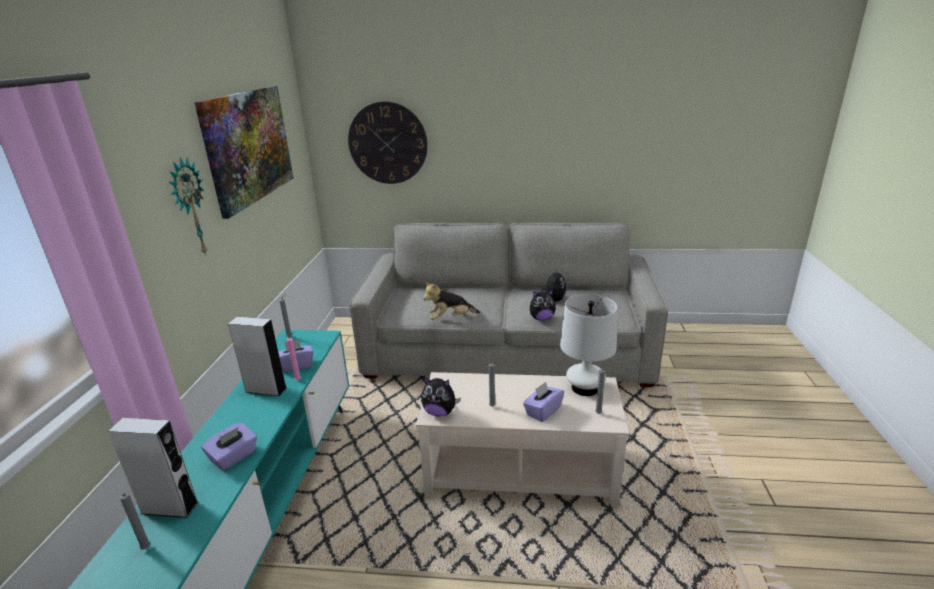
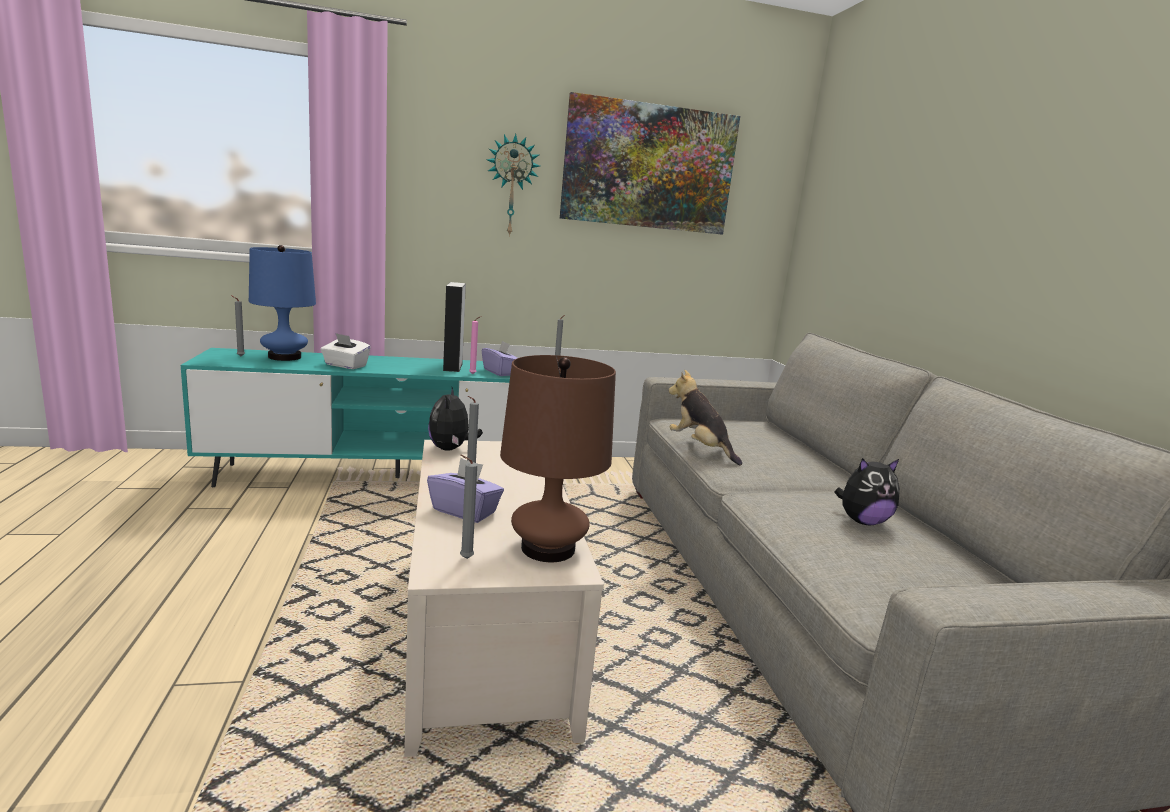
camera: 70 degrees right, 10 degrees down
grey speaker [108,418,199,518] -> blue table lamp [249,245,316,361]
purple tissue box [201,422,257,471] -> white tissue box [321,333,371,369]
wall clock [348,101,428,184] -> none
plush toy [530,289,556,321] -> none
white table lamp [560,294,618,396] -> brown table lamp [500,355,616,562]

